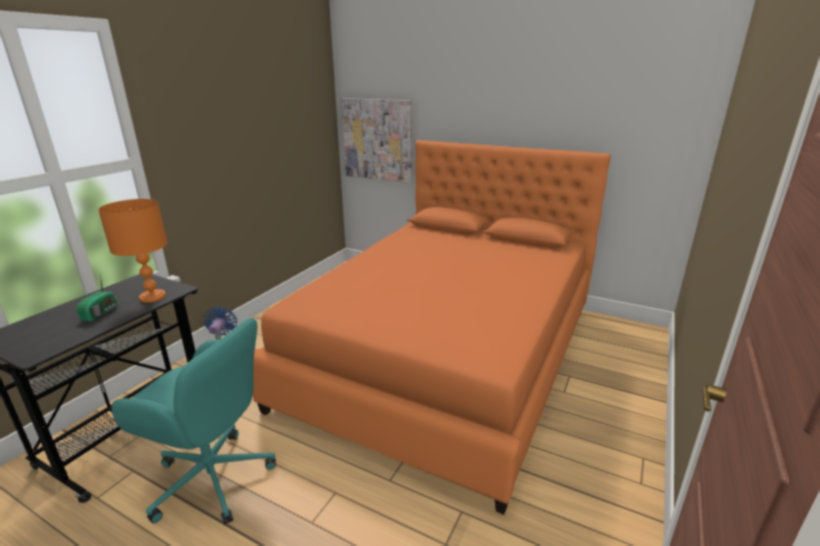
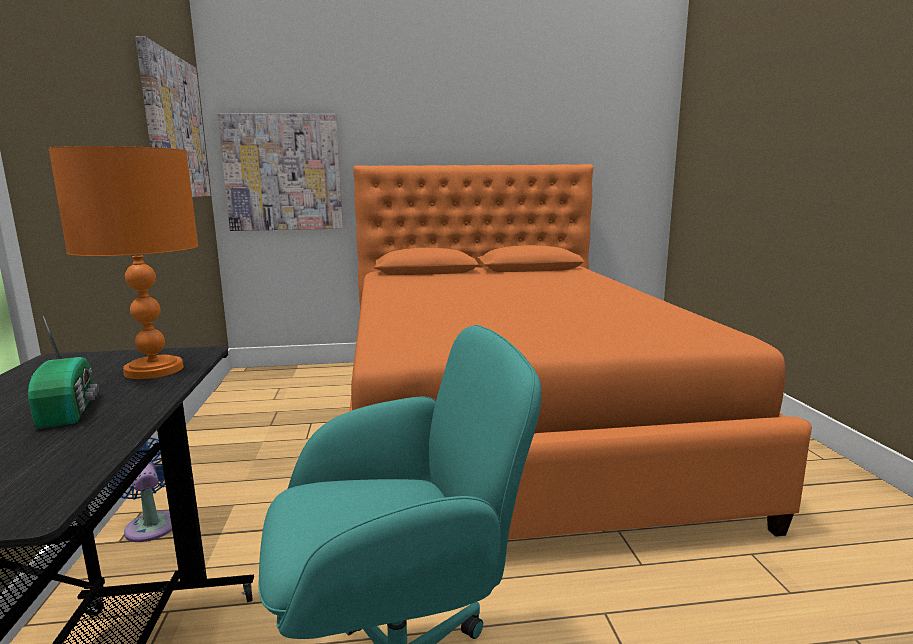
camera: 35 degrees left, 10 degrees down
none -> picture [135,36,210,197]

